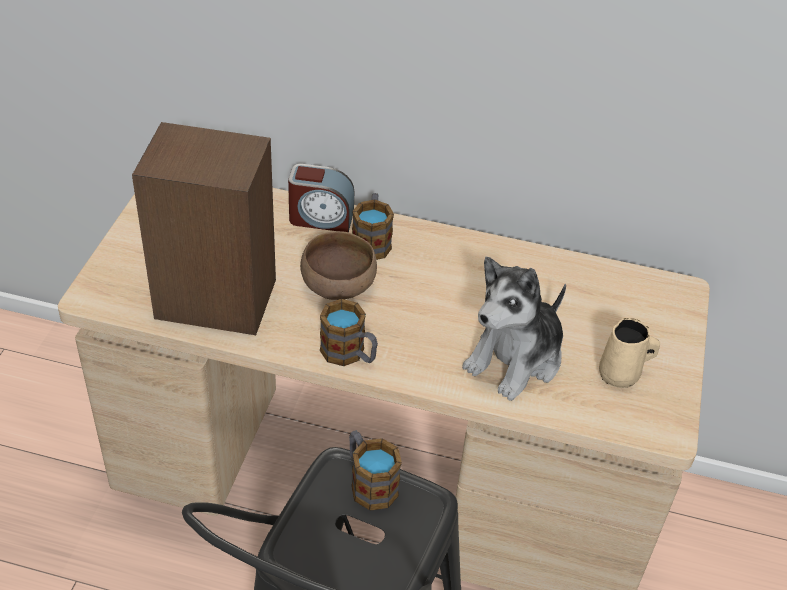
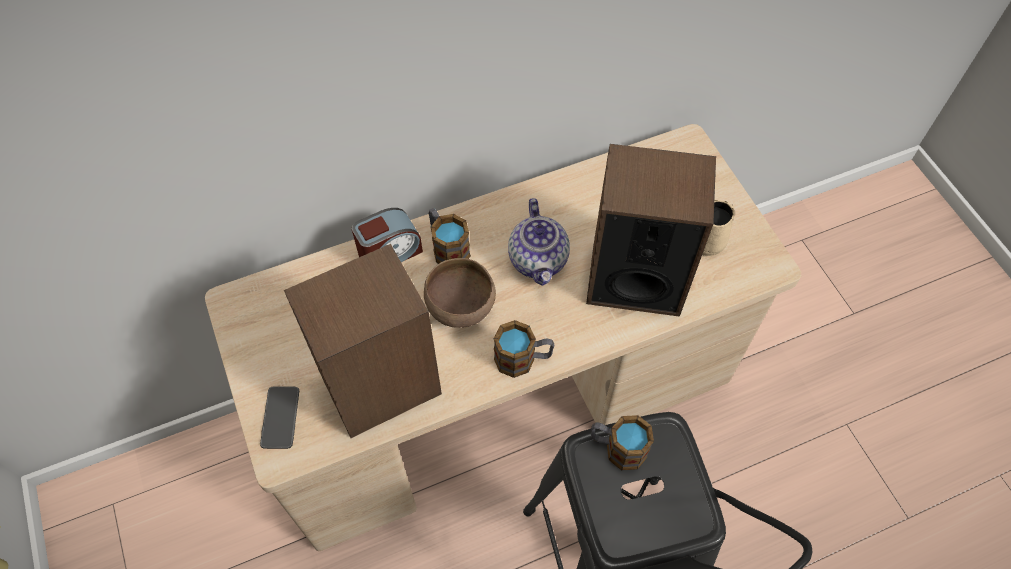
camera: 35 degrees left, 15 degrees up
plush toy [462,256,566,401] -> speaker [586,144,716,317]
none -> phone [260,386,299,449]
none -> teapot [508,198,570,286]

